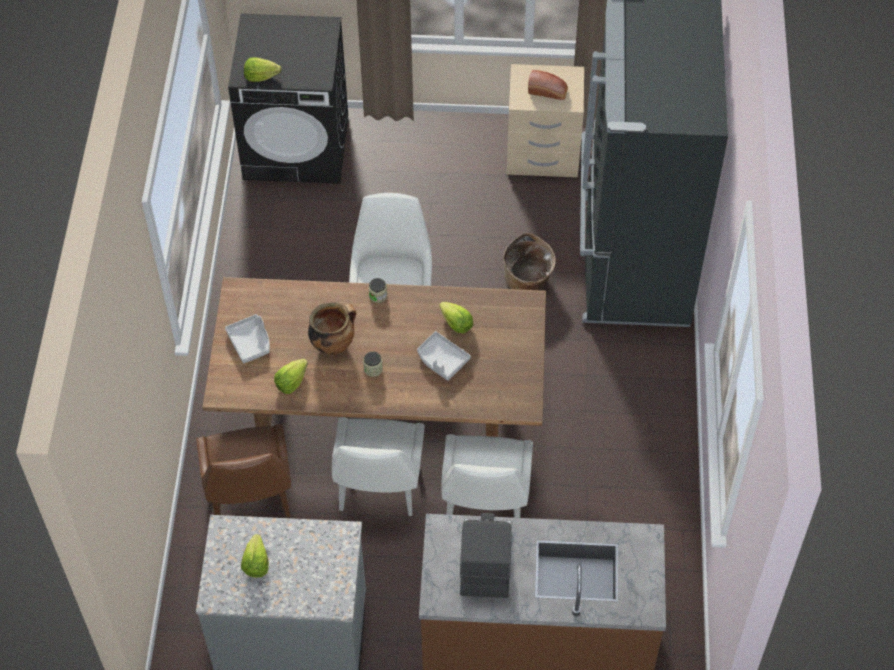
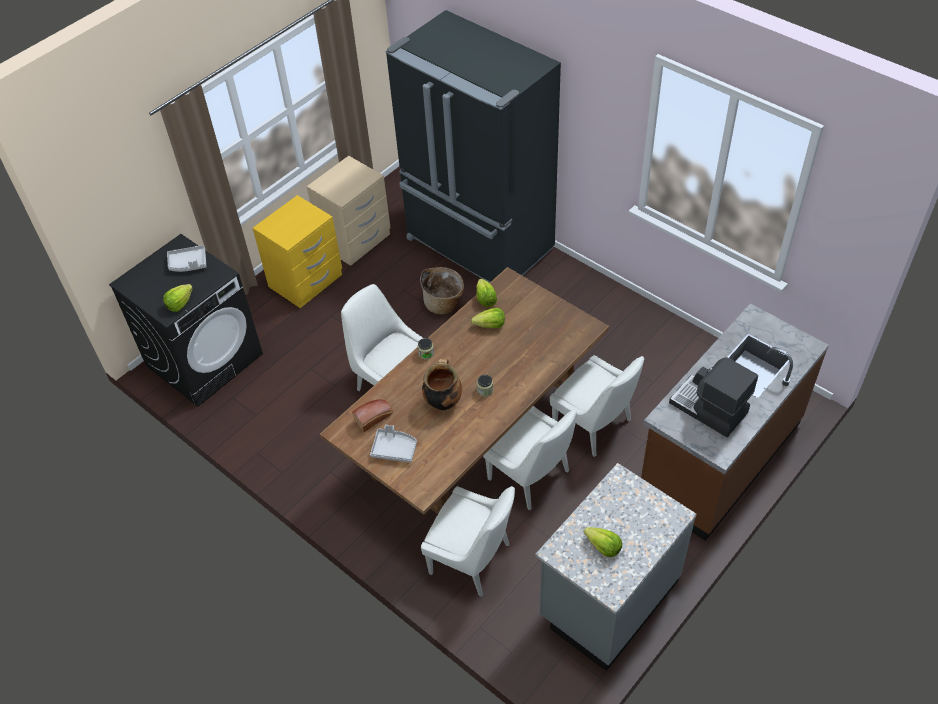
camera: 50 degrees left, 5 degrees down
brown chair [196,424,291,518] -> white chair [421,486,515,597]
lettuce [274,359,308,394] -> lettuce moved to [476,279,497,307]
grey tray [417,331,471,381] -> grey tray moved to [167,245,207,272]
bread [528,70,568,100] -> bread moved to [352,399,393,432]
none -> yellow nightstand [253,195,342,308]

